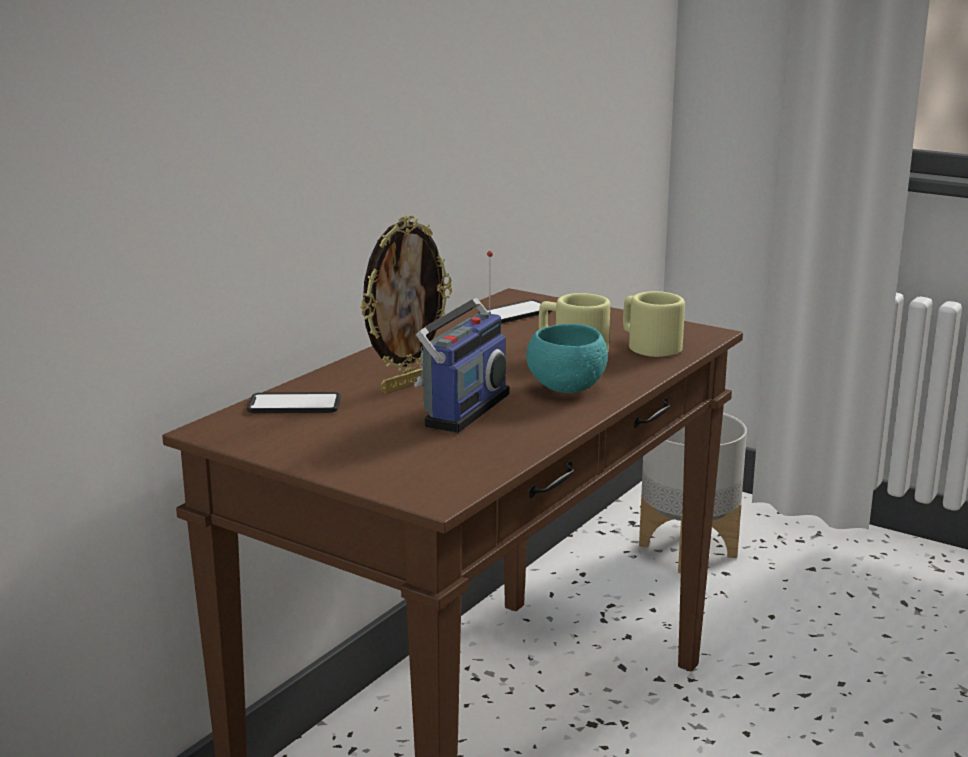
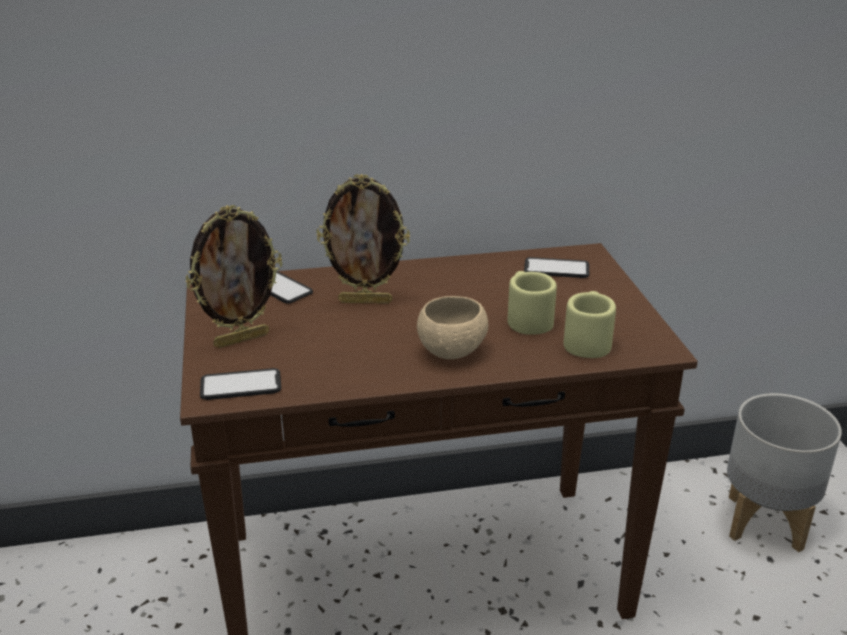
camera: 45 degrees right, 10 degrees up
radio [414,251,509,433] -> none
turquoise bowl [526,324,608,393] -> beige bowl [417,296,488,359]
none -> picture frame [185,205,282,348]
none -> phone [200,368,281,400]

